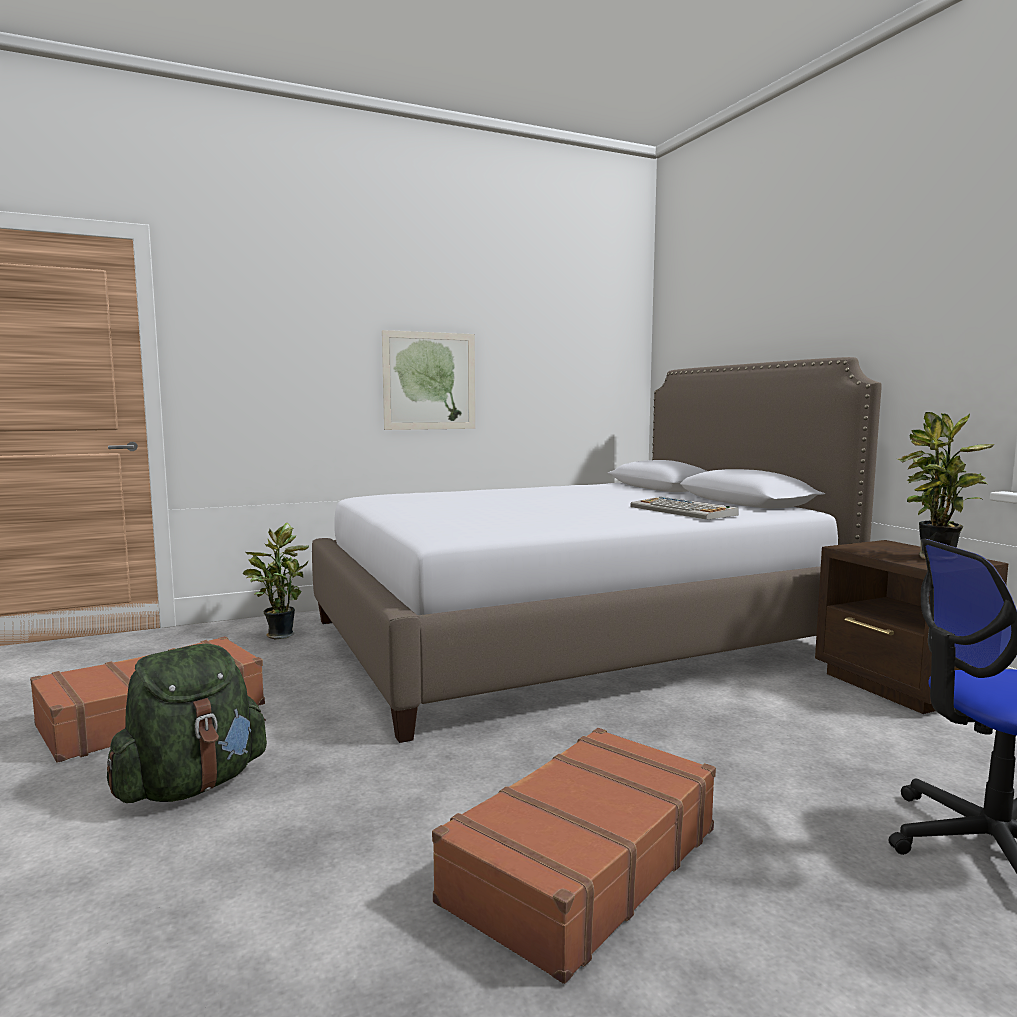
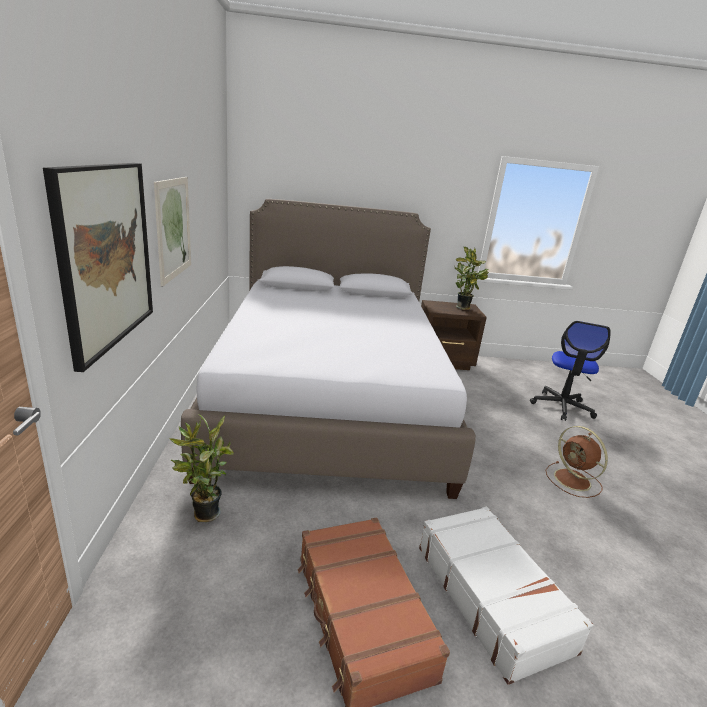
camera: 70 degrees left, 15 degrees up
green backpack [107,644,267,803] -> white suitcase [419,507,594,685]
brown suitcase [432,728,716,984] -> brown fan [546,426,608,498]
keyboard [630,497,738,520] -> none
none -> picture [43,163,153,372]

